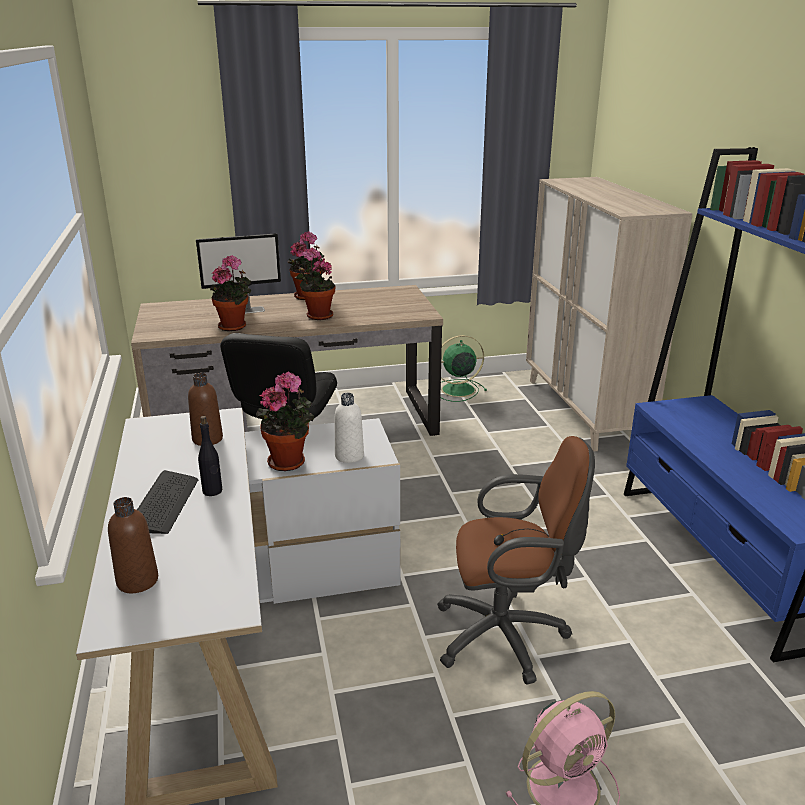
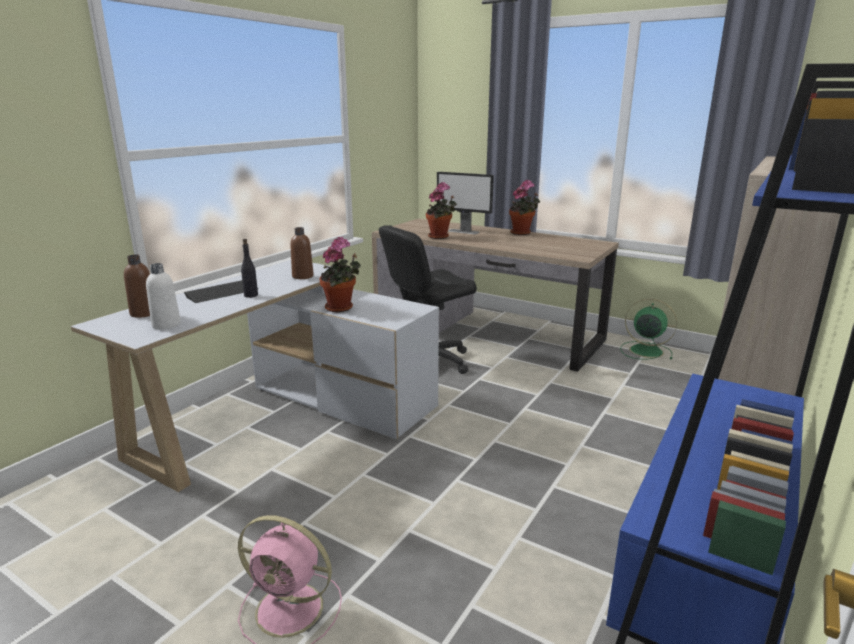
camera: 45 degrees right, 5 degrees down
potted plant [295,247,336,320] -> none
white bottle [335,393,364,463] -> white bottle moved to [146,263,181,329]
brown office chair [437,436,595,684] -> none

